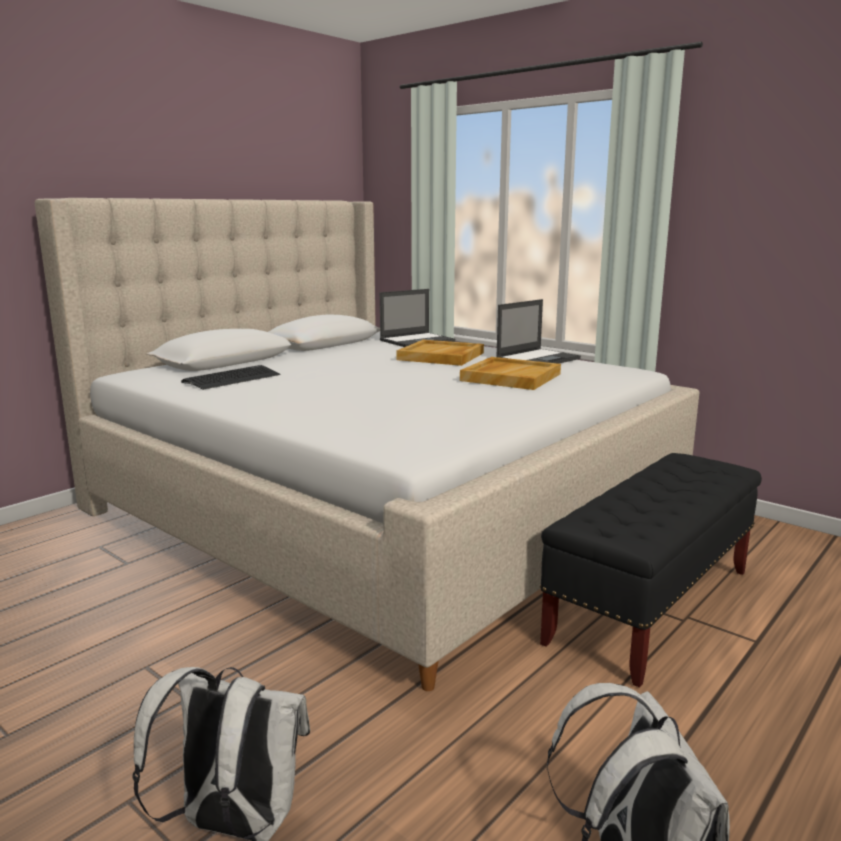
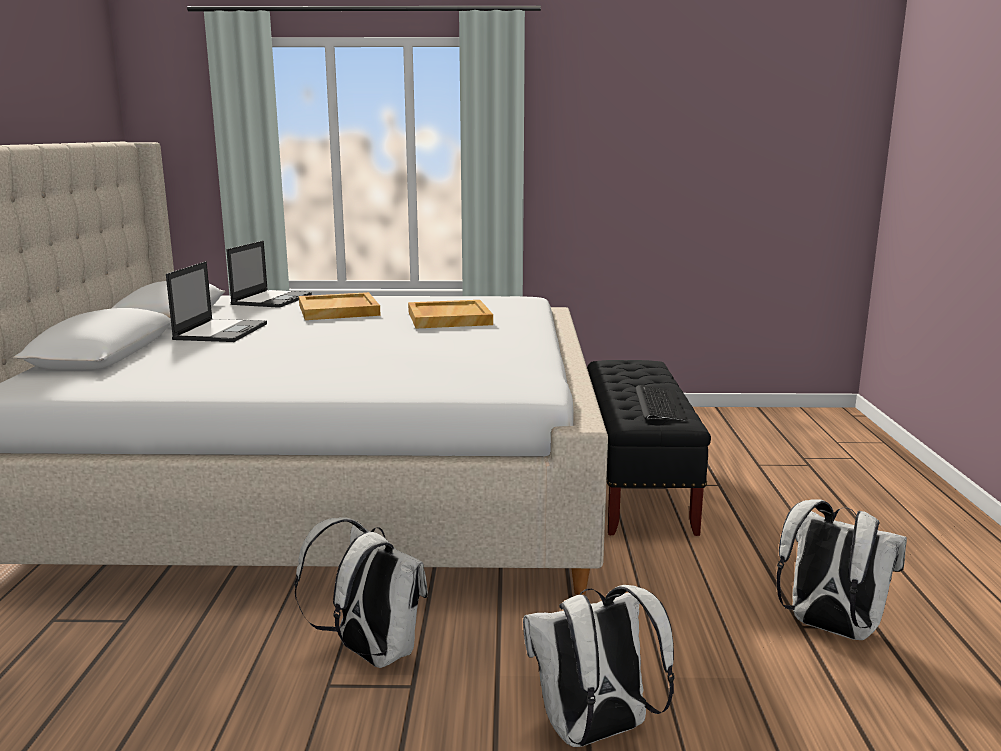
camera: 40 degrees left, 0 degrees up
keyboard [181,365,280,390] -> keyboard moved to [635,385,688,421]
laptop [496,299,581,364] -> laptop moved to [166,261,267,342]
none -> white backpack [294,517,428,668]

